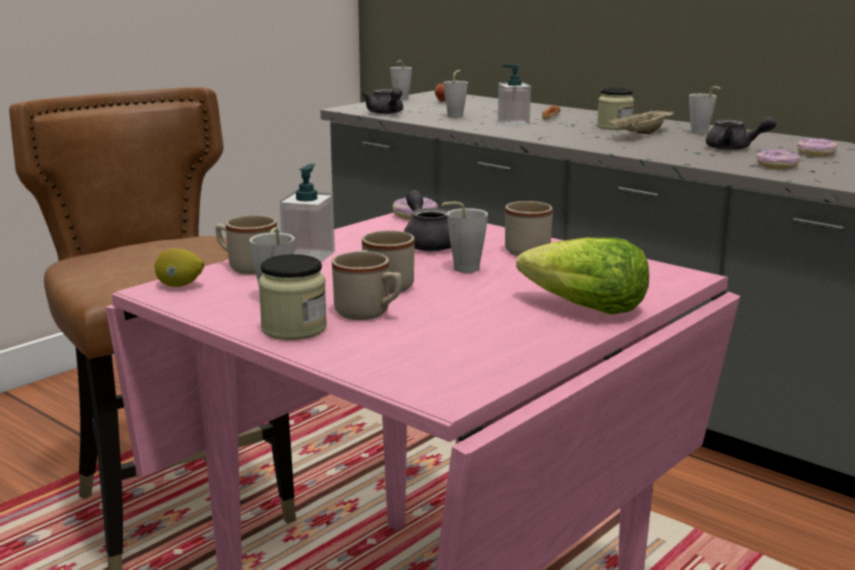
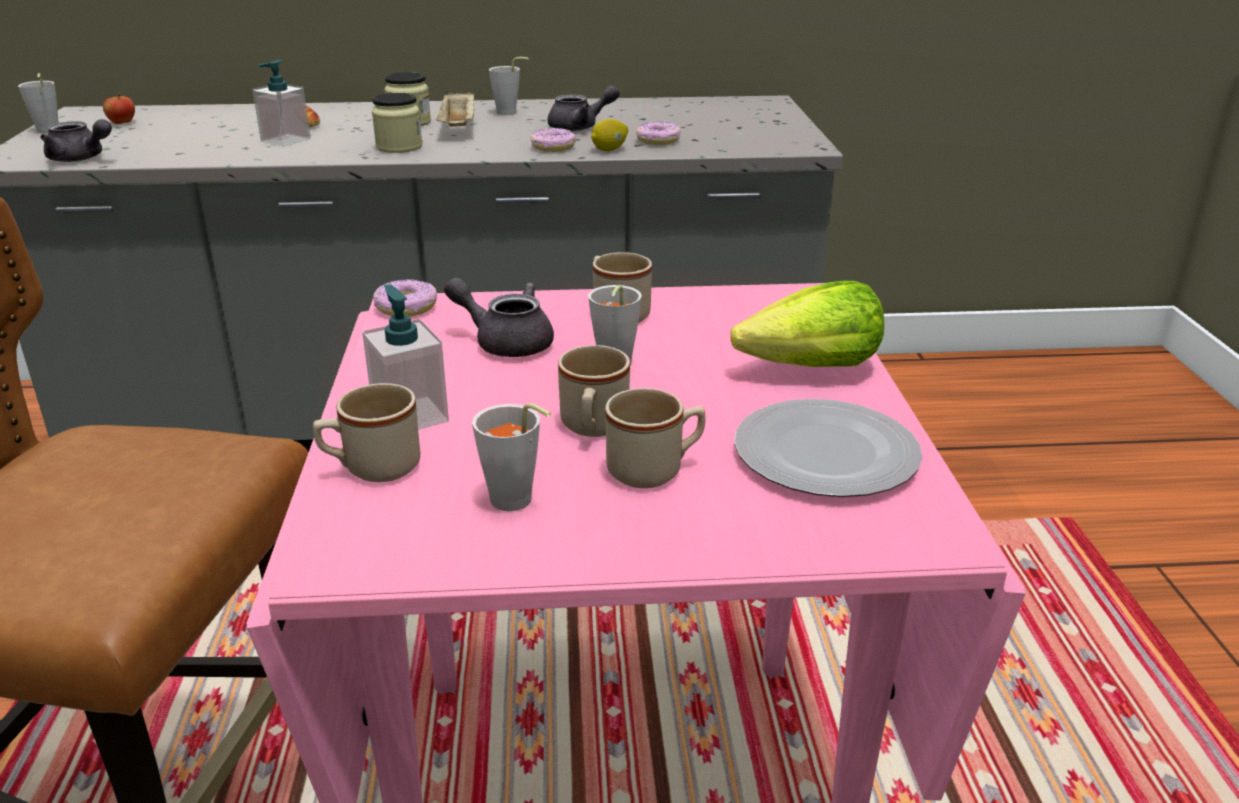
camera: 45 degrees left, 10 degrees up
lemon [154,248,204,287] -> lemon moved to [591,119,628,151]
jar [258,254,327,340] -> jar moved to [372,93,423,153]
grey cup [443,70,468,118] -> none
donut [797,138,838,157] -> donut moved to [531,128,576,152]
none -> plate [734,399,922,497]

